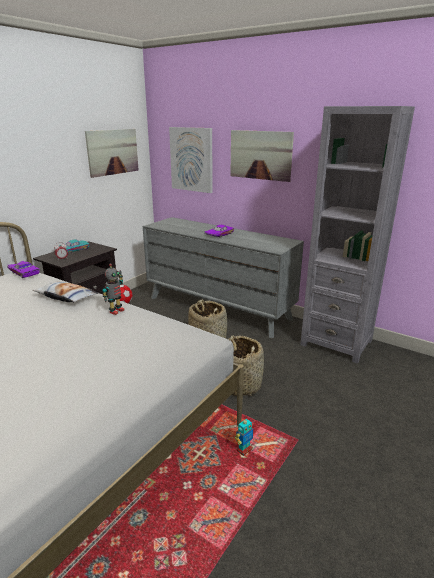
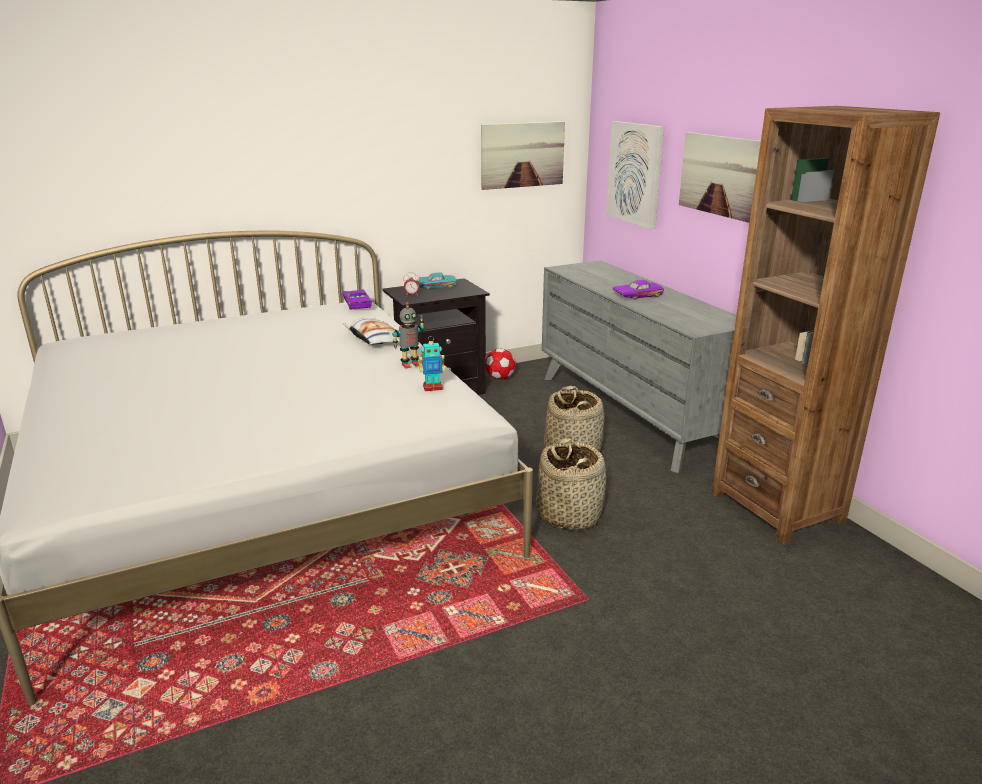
camera: 30 degrees right, 0 degrees up
toy robot [235,417,253,456] -> toy robot moved to [419,336,445,391]
grey bookcase [300,106,415,364] -> brown bookcase [712,106,940,544]

